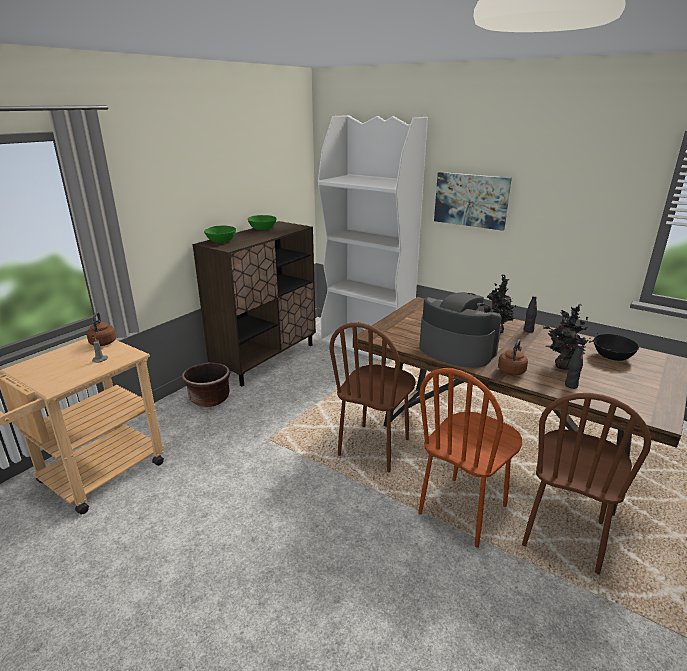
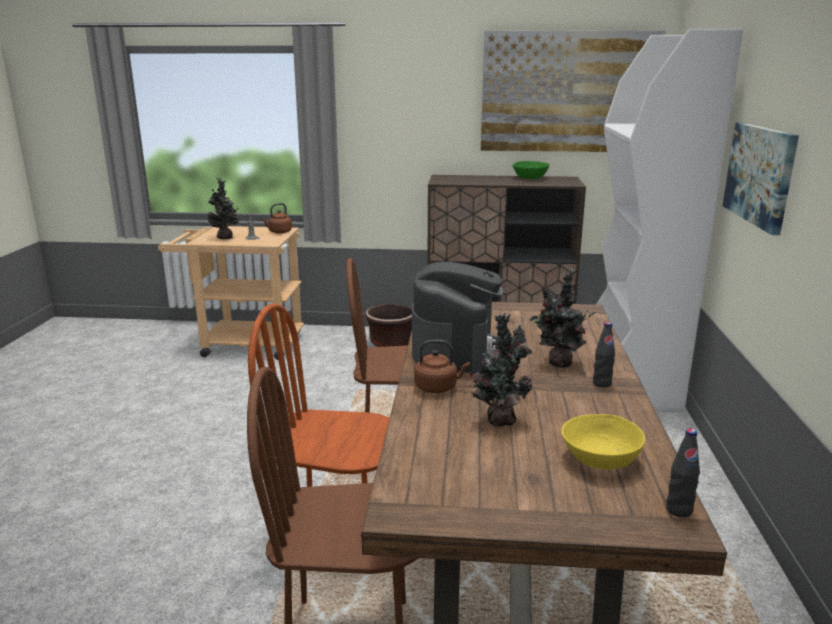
camera: 60 degrees right, 5 degrees down
green bowl [204,226,236,243] -> none
black bottle [565,344,583,389] -> black bottle moved to [666,429,700,518]
black bowl [593,334,639,361] -> yellow bowl [562,414,645,469]
none -> potted plant [208,178,241,239]
none -> picture [481,30,666,152]

